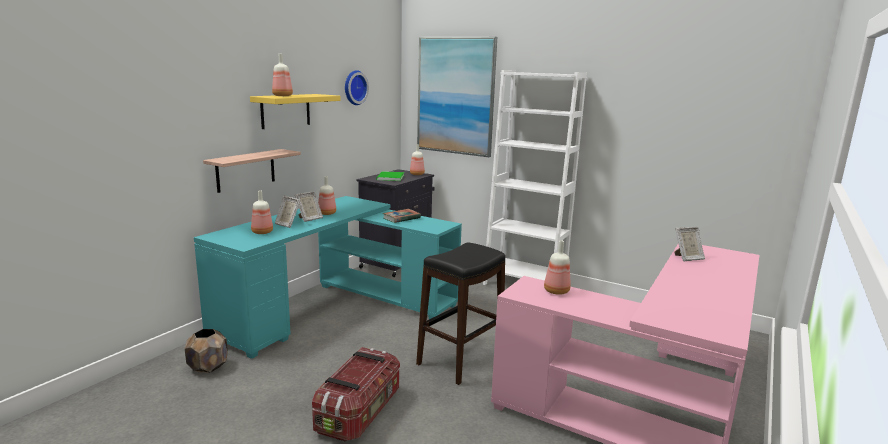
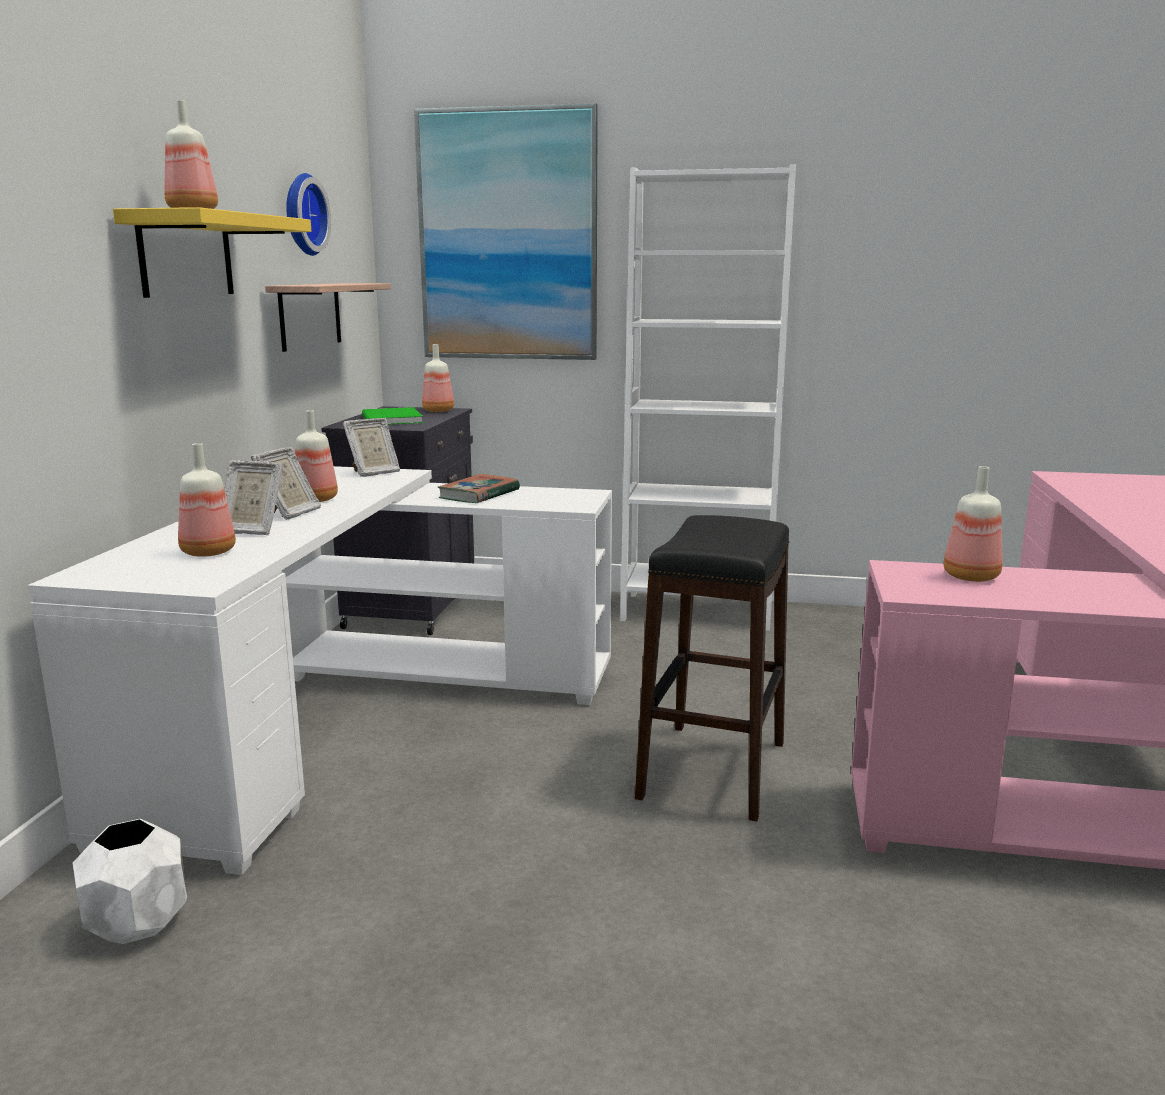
camera: 20 degrees left, 0 degrees up
brown planter [185,329,228,373] -> white planter [73,819,187,944]
turquoise desk [194,196,462,359] -> white desk [27,466,612,875]
shelf [203,149,301,193] -> shelf moved to [265,283,391,352]
storage box [312,347,400,442] -> none
picture frame [675,227,705,261] -> picture frame moved to [343,418,400,477]

